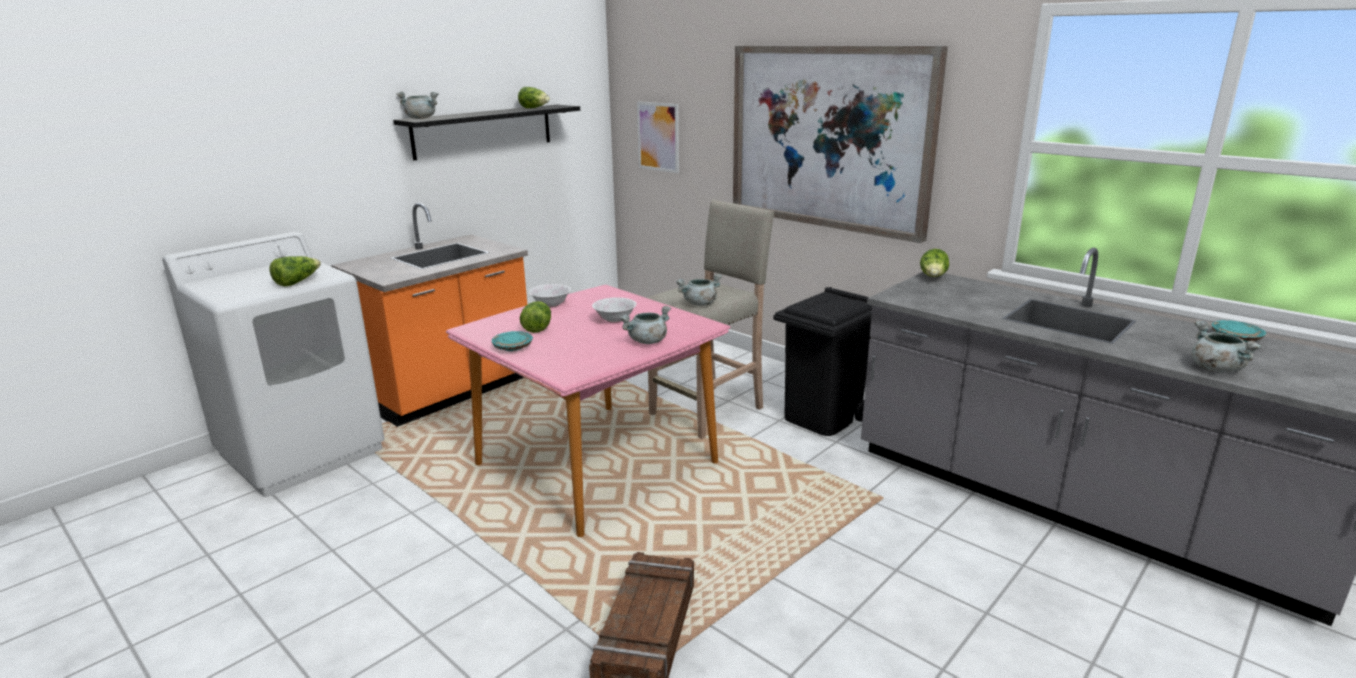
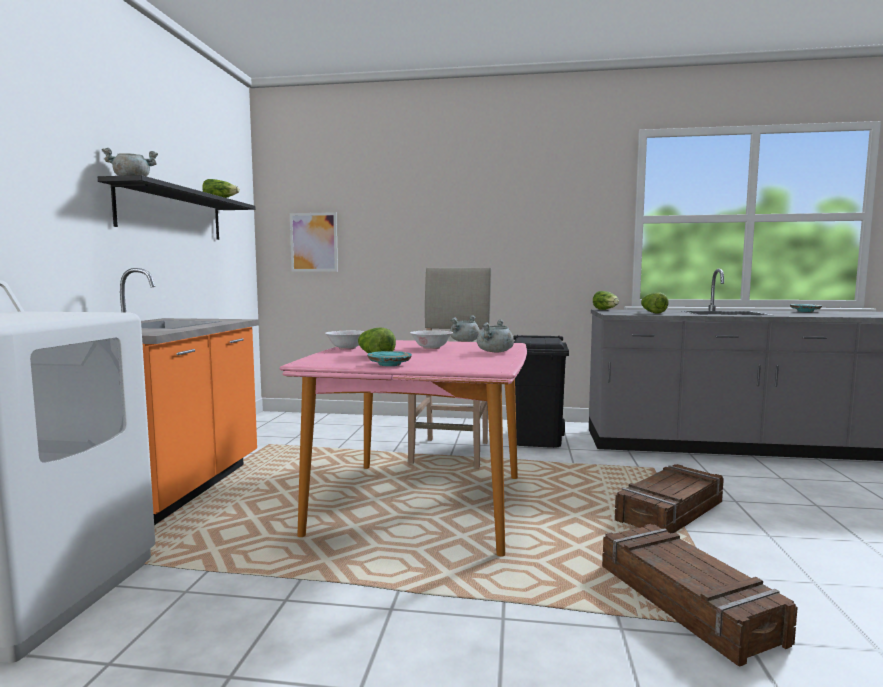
camera: 35 degrees left, 15 degrees down
lettuce [269,256,321,287] -> lettuce moved to [641,292,669,314]
picture [733,46,948,243] -> none
grey cooking pot [1192,321,1262,373] -> none
none -> crate [615,464,724,533]

